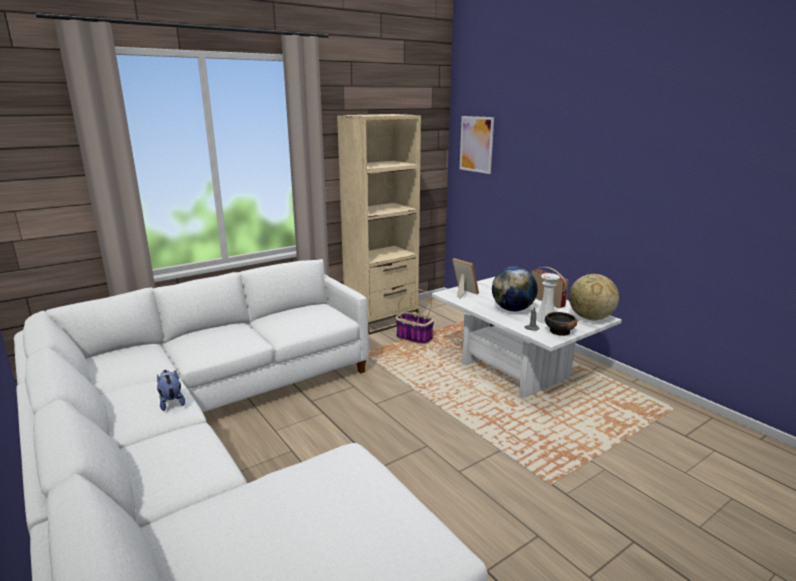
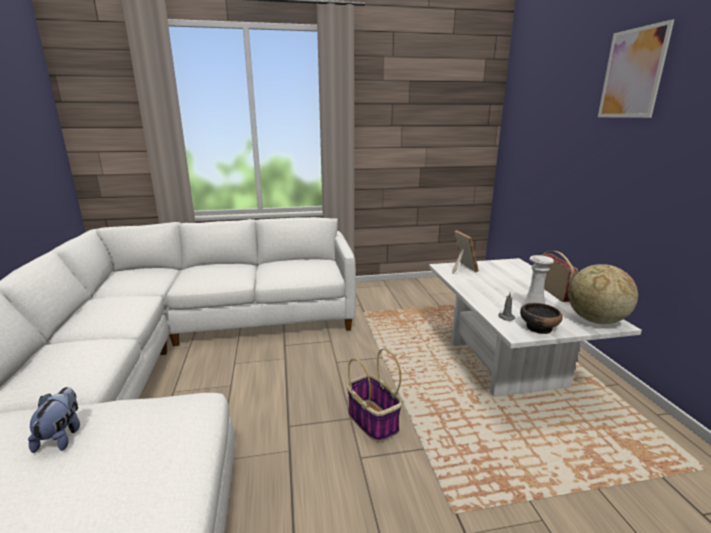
camera: 25 degrees right, 0 degrees up
plush toy [157,370,185,411] -> plush toy moved to [28,387,80,453]
beige bookcase [337,114,421,335] -> none
basket [395,289,434,344] -> basket moved to [347,348,402,442]
picture [460,116,494,174] -> picture moved to [598,19,674,118]
globe [492,267,538,311] -> none

